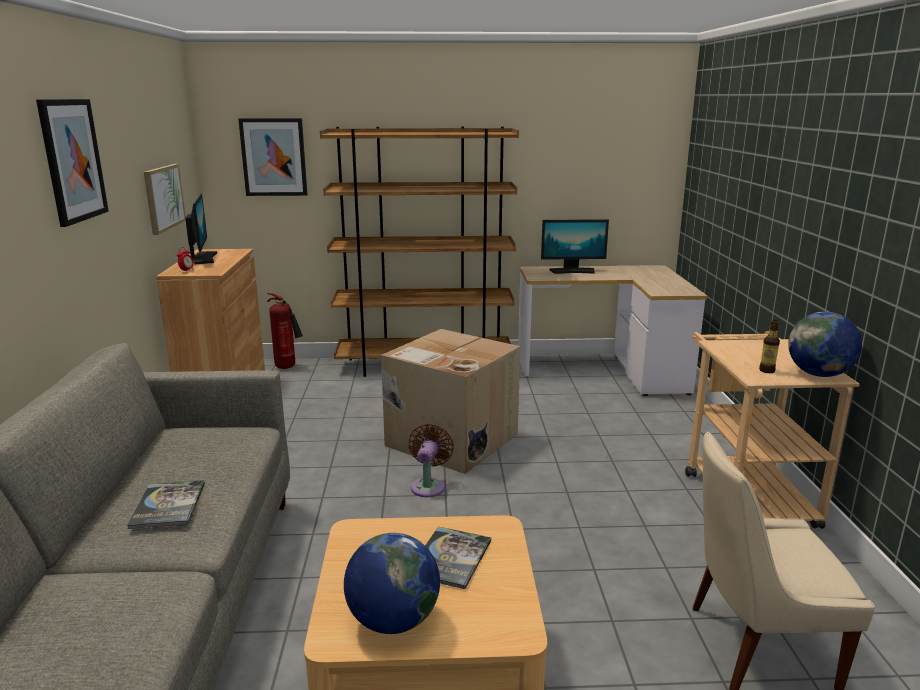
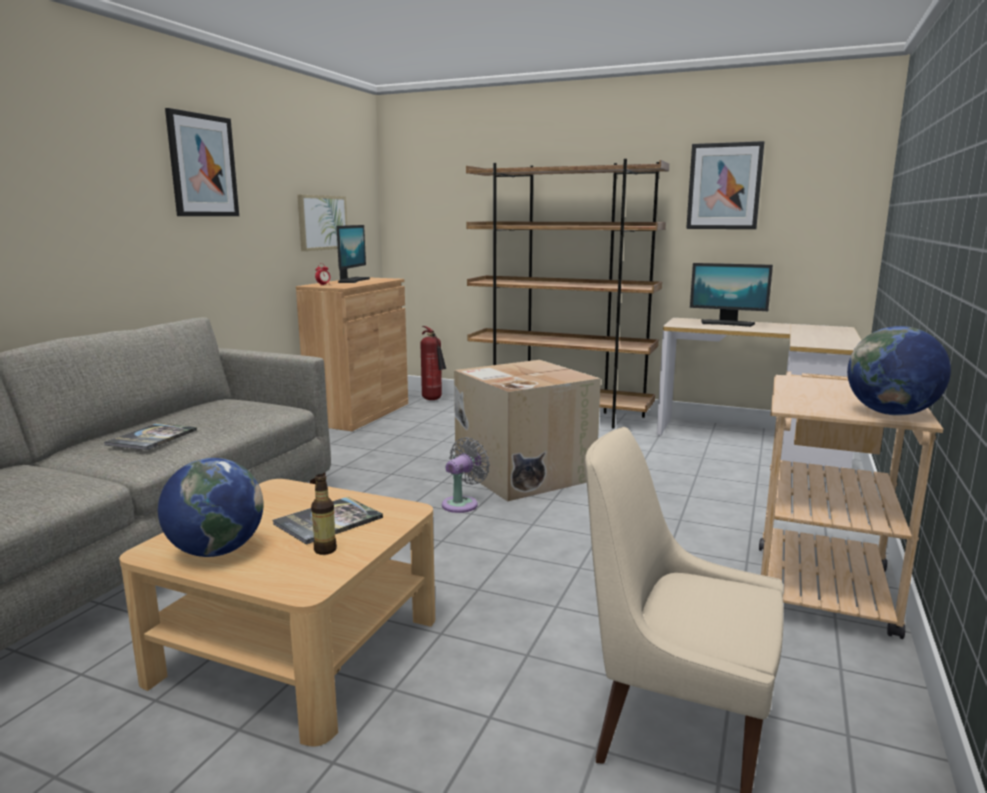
camera: 25 degrees right, 5 degrees down
picture [238,118,307,196] -> picture moved to [686,141,765,229]
brown fan [408,424,454,497] -> grey fan [442,437,490,513]
bottle [759,320,780,373] -> bottle moved to [311,474,337,555]

